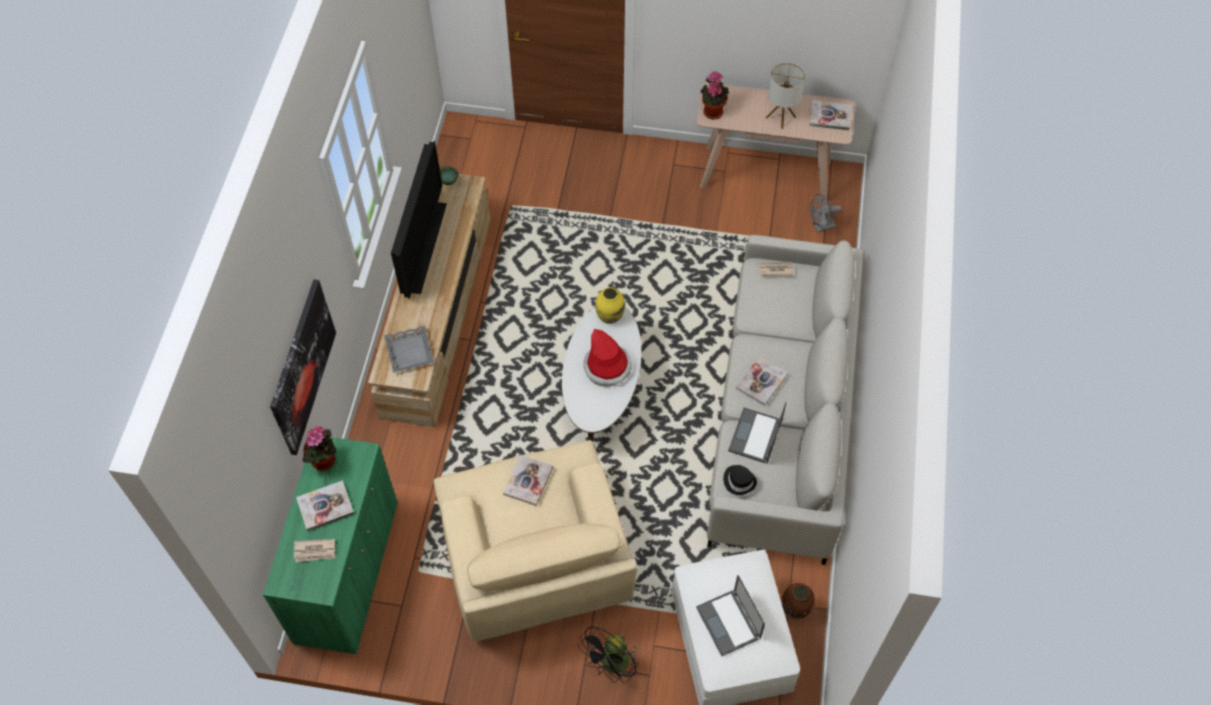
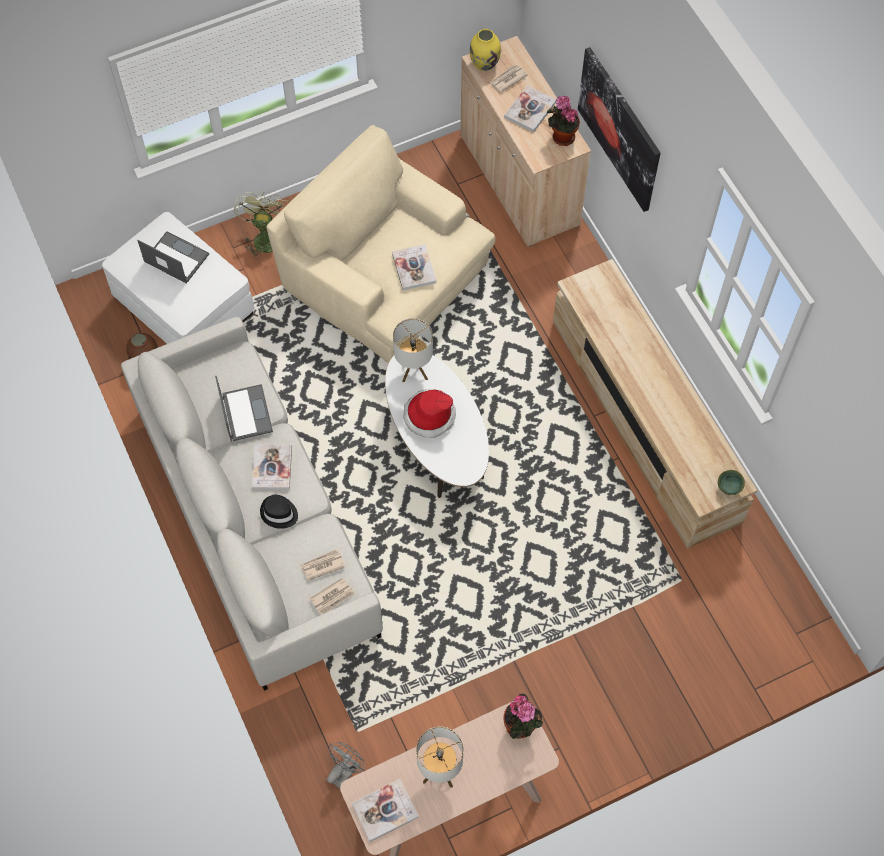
camera: 145 degrees right, 5 degrees up
green cabinet [263,437,398,654] -> beige cabinet [460,36,591,247]
grey tray [384,325,435,373] -> none
television [391,141,447,299] -> none
black fan [578,626,639,683] -> green fan [234,191,285,259]
yellow vase [595,287,625,324] -> yellow vase moved to [470,29,501,71]
black hat [723,465,757,495] -> black hat moved to [260,494,298,529]
none -> newspaper [300,549,345,581]
none -> table lamp [393,318,433,382]

